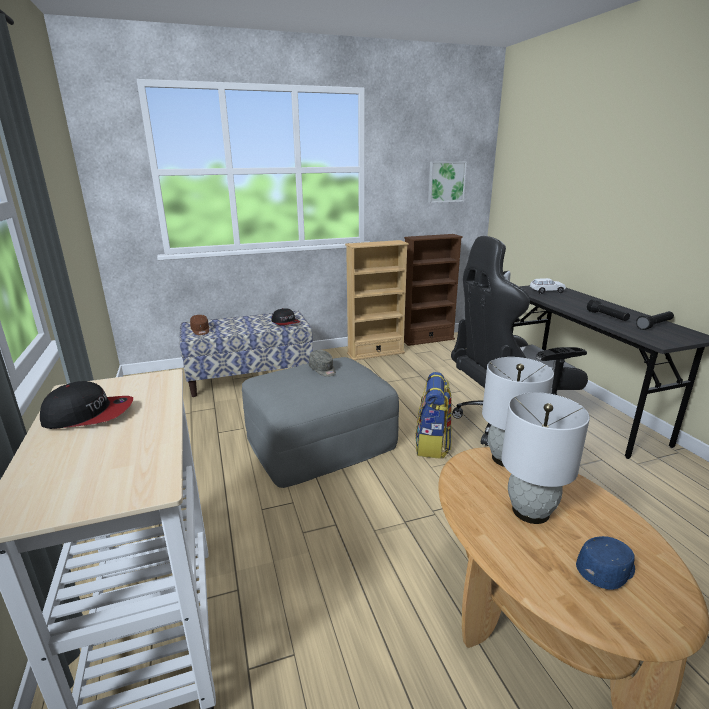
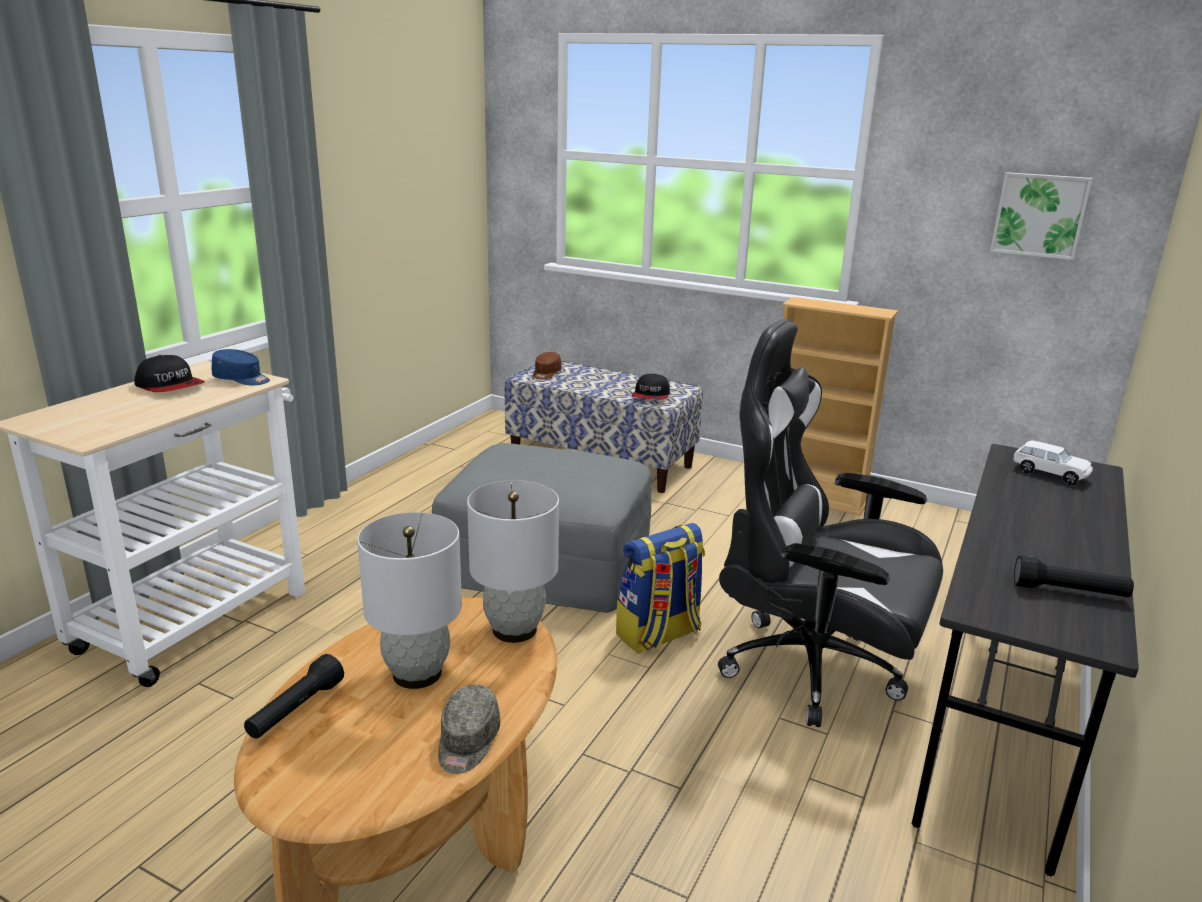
camera: 45 degrees right, 0 degrees up
grey cap [309,350,336,377] -> grey cap moved to [438,685,500,774]
brown bookcase [404,234,463,346] -> none
blue cap [576,536,635,590] -> blue cap moved to [211,349,270,385]
black flashlight [587,299,630,321] -> black flashlight moved to [244,654,344,739]

